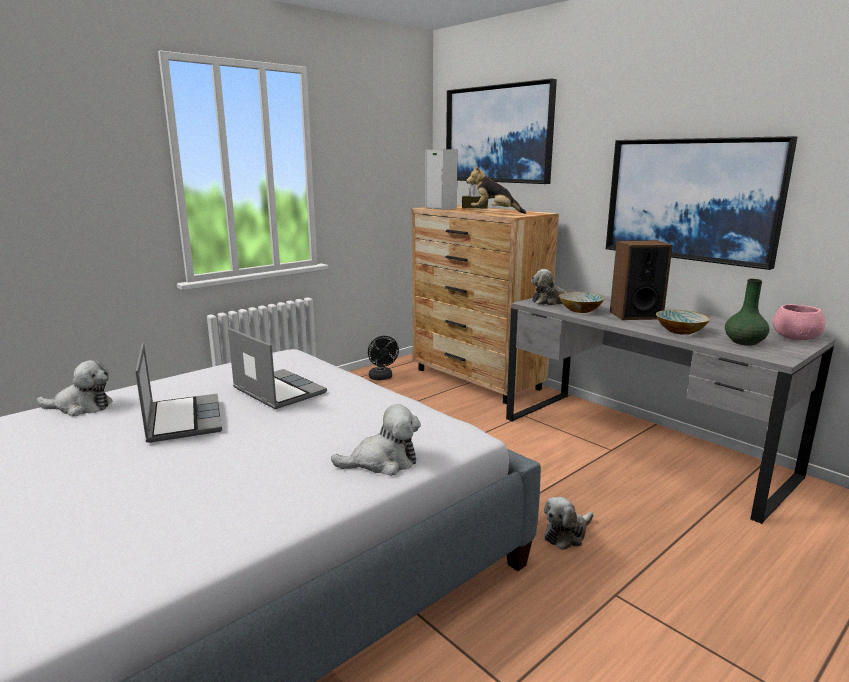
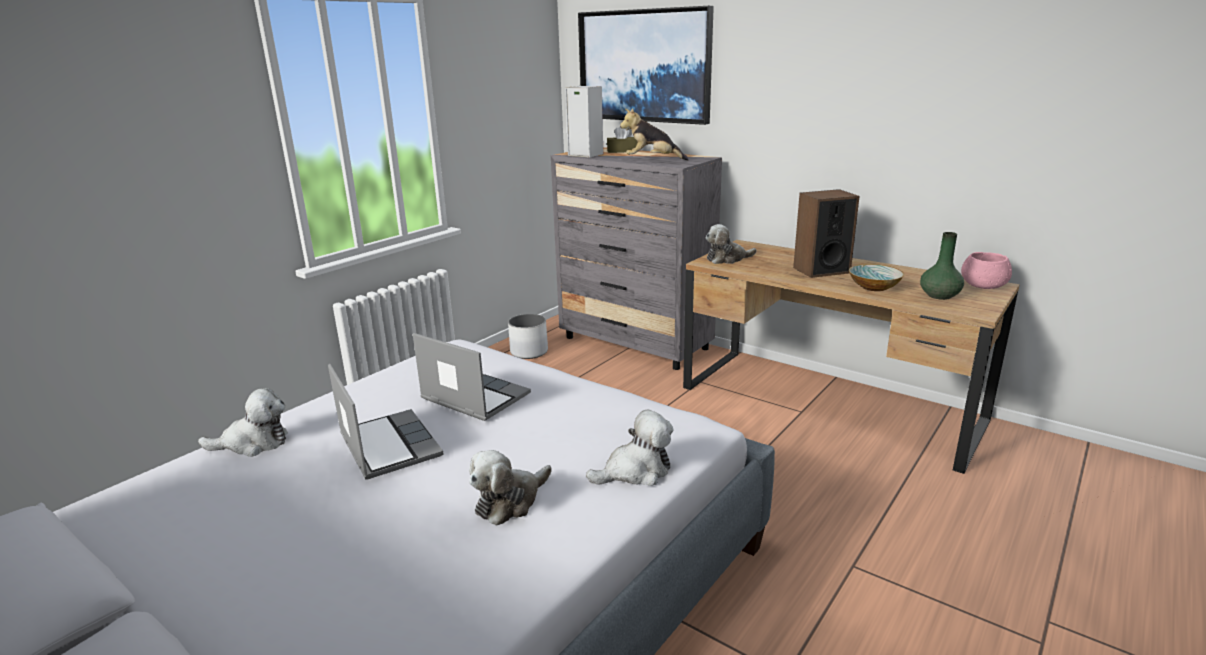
camera: 10 degrees left, 5 degrees up
black fan [368,336,399,380] -> white planter [508,314,548,359]
brown dresser [412,205,559,404] -> grey dresser [551,147,722,370]
grey desk [506,289,835,524] -> brown desk [683,240,1020,474]
plush toy [544,497,593,550] -> plush toy moved to [469,450,552,526]
bowl [559,292,605,313] -> none
picture [606,136,797,270] -> none

